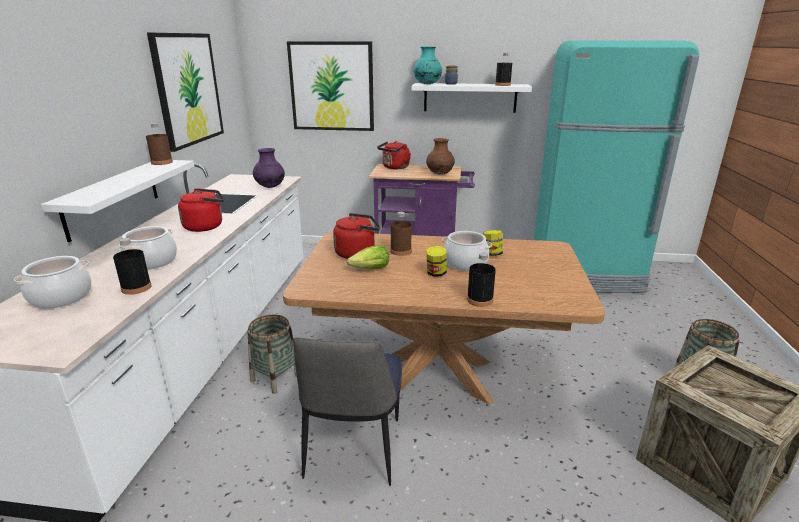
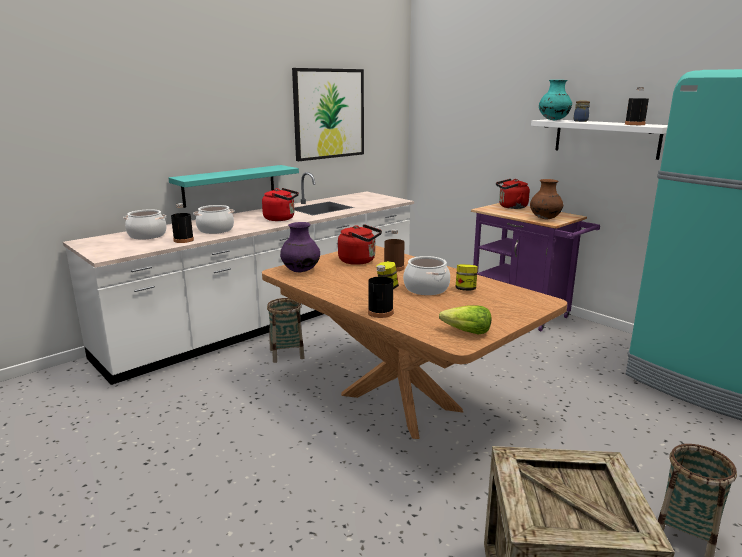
camera: 40 degrees right, 5 degrees down
white shelf [41,160,194,242] -> turquoise shelf [168,165,299,208]
brown bottle [146,123,173,165] -> none
purple vase [253,148,285,188] -> purple vase moved to [280,222,320,272]
picture [287,41,374,131] -> none
chair [293,338,402,486] -> none
lettuce [347,245,389,269] -> lettuce moved to [439,305,492,334]

